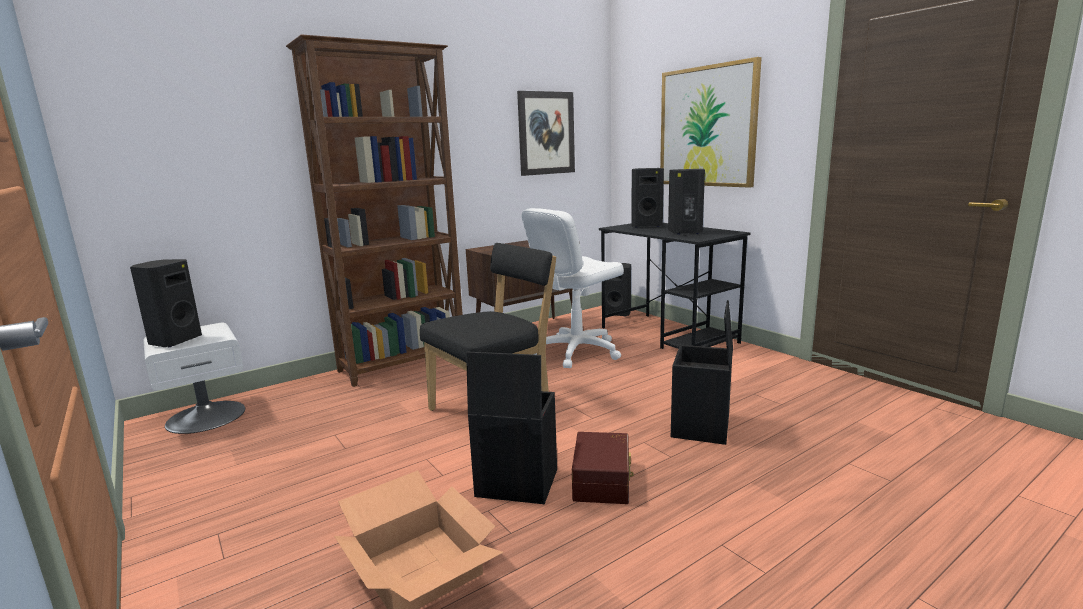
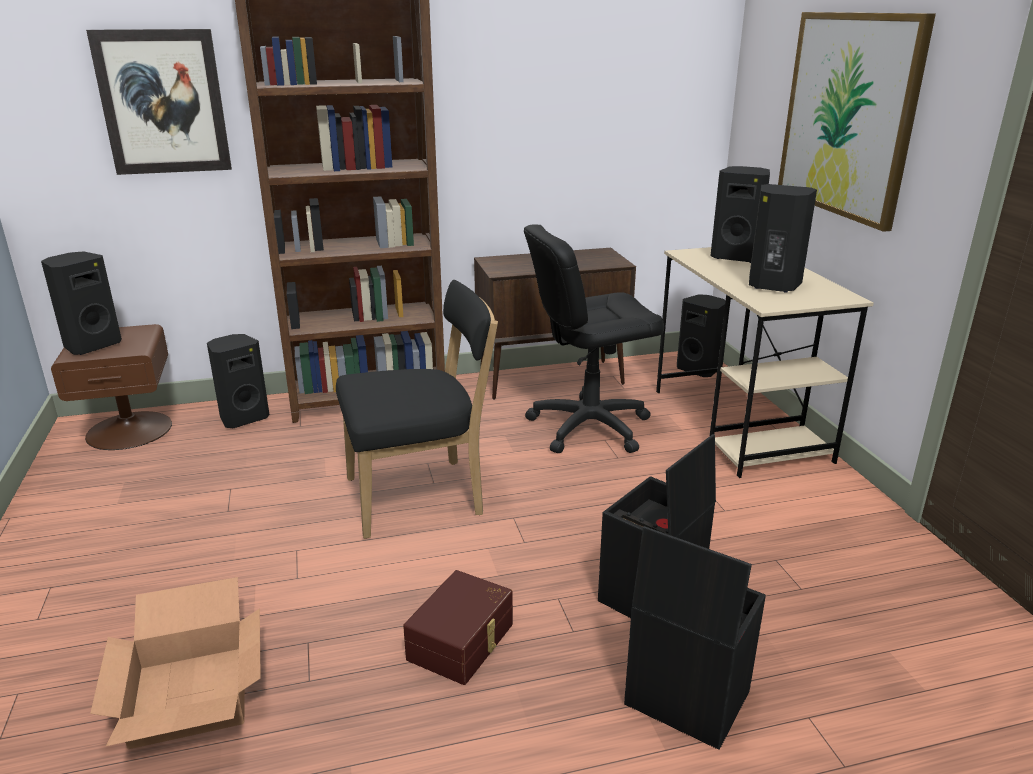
camera: 20 degrees right, 10 degrees up
white nightstand [143,322,245,434] -> brown nightstand [51,324,172,450]
black storage box [466,352,557,504] -> black storage box moved to [624,526,766,750]
picture [517,91,575,176] -> picture moved to [86,29,232,175]
white office chair [521,208,624,368] -> black office chair [524,225,664,453]
black desk [599,223,750,349] -> beige desk [656,247,874,478]
none -> black speaker [207,334,270,428]

